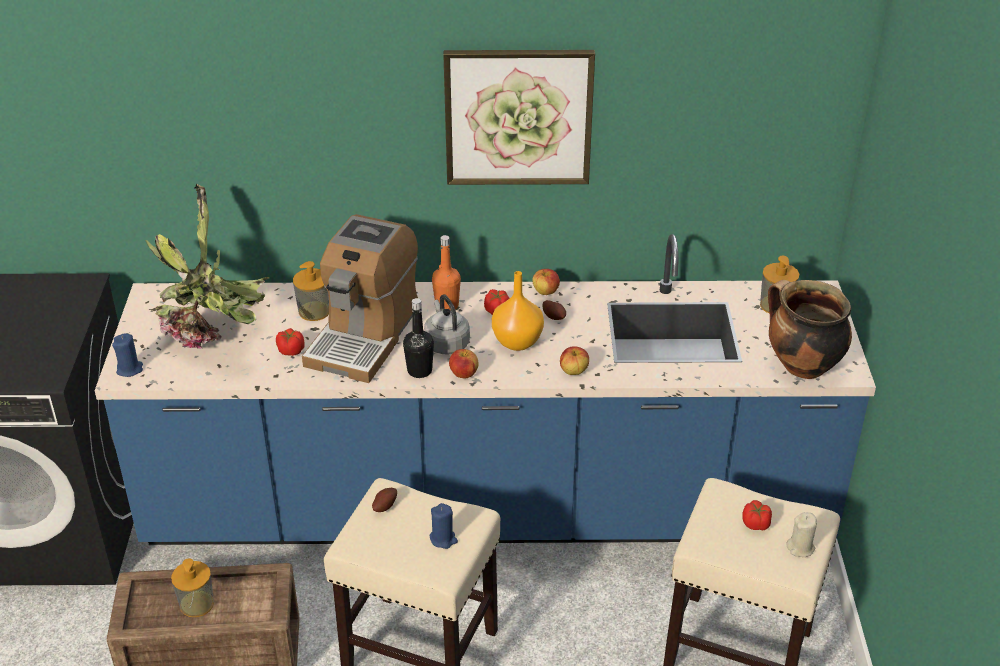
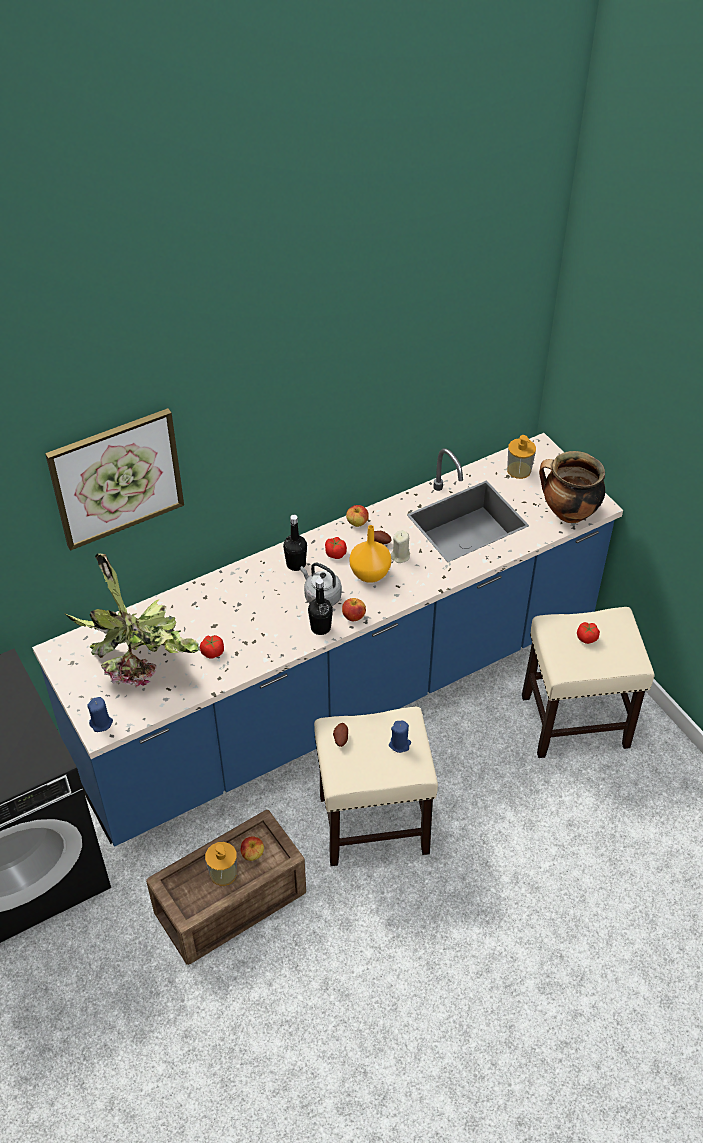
camera: 30 degrees left, 10 degrees up
soap dispenser [293,261,329,321] -> none
coffee machine [302,214,418,383] -> none
orange bottle [432,235,461,310] -> black bottle [283,515,307,571]
picture [443,50,595,185] -> picture moved to [45,408,184,551]
apple [560,346,589,375] -> apple moved to [241,836,264,861]
beige candle [786,512,817,557] -> beige candle moved to [391,530,410,563]

